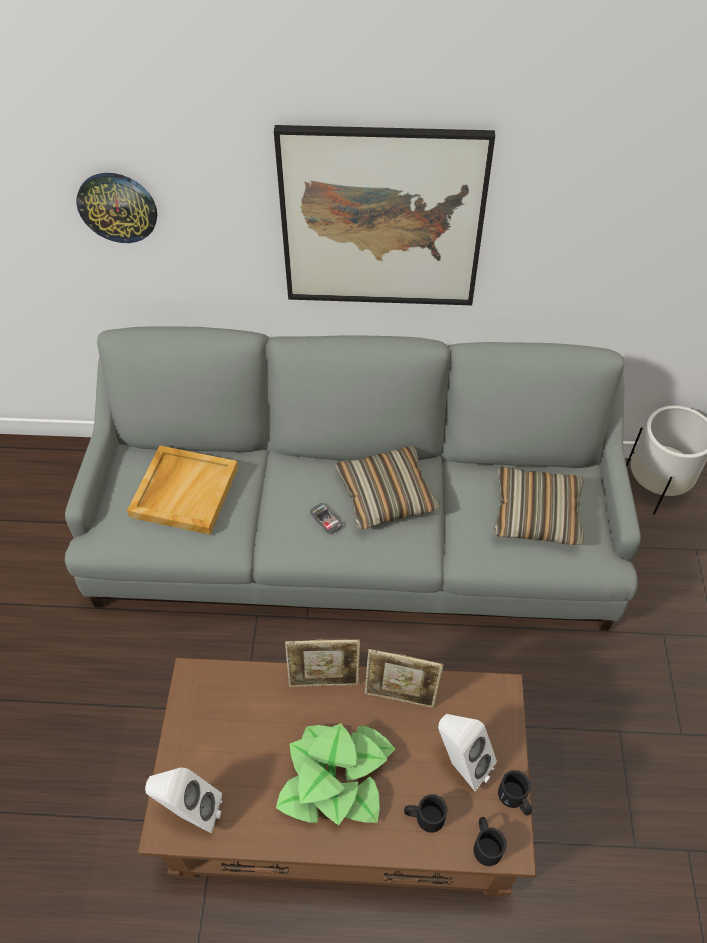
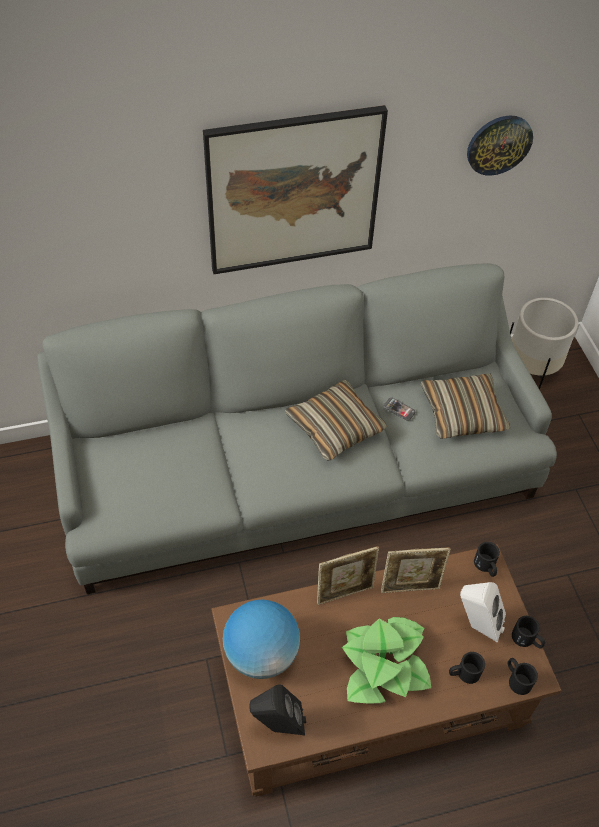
camera: 20 degrees left, 0 degrees up
wall clock [76,173,157,243] -> wall clock moved to [467,116,533,176]
beige tray [127,446,238,535] -> none
white speaker [145,768,222,833] -> black speaker [249,685,306,736]
phone [310,503,343,534] -> phone moved to [384,397,415,421]
none -> globe [223,600,300,679]
none -> black mug [474,542,500,577]

